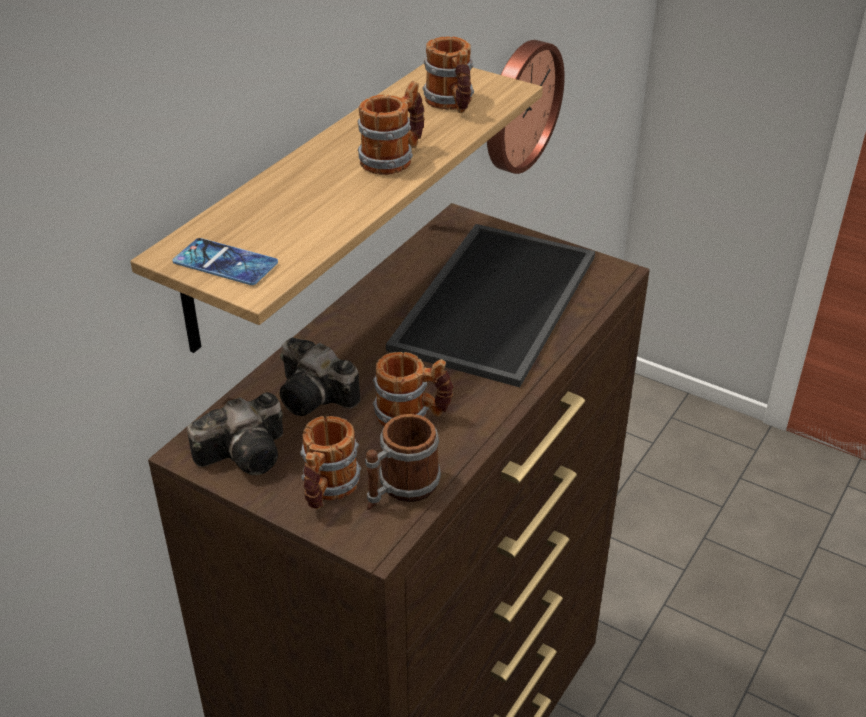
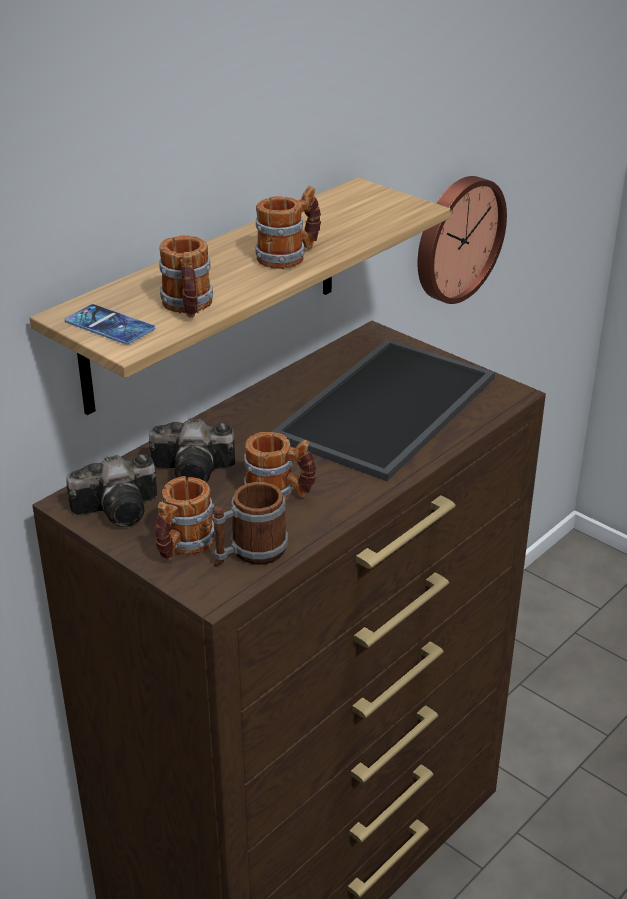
camera: 10 degrees right, 5 degrees down
camera [279,337,360,416] -> camera turned 45 degrees counterclockwise [149,418,235,483]
mug [423,36,474,113] -> mug moved to [159,236,213,318]

